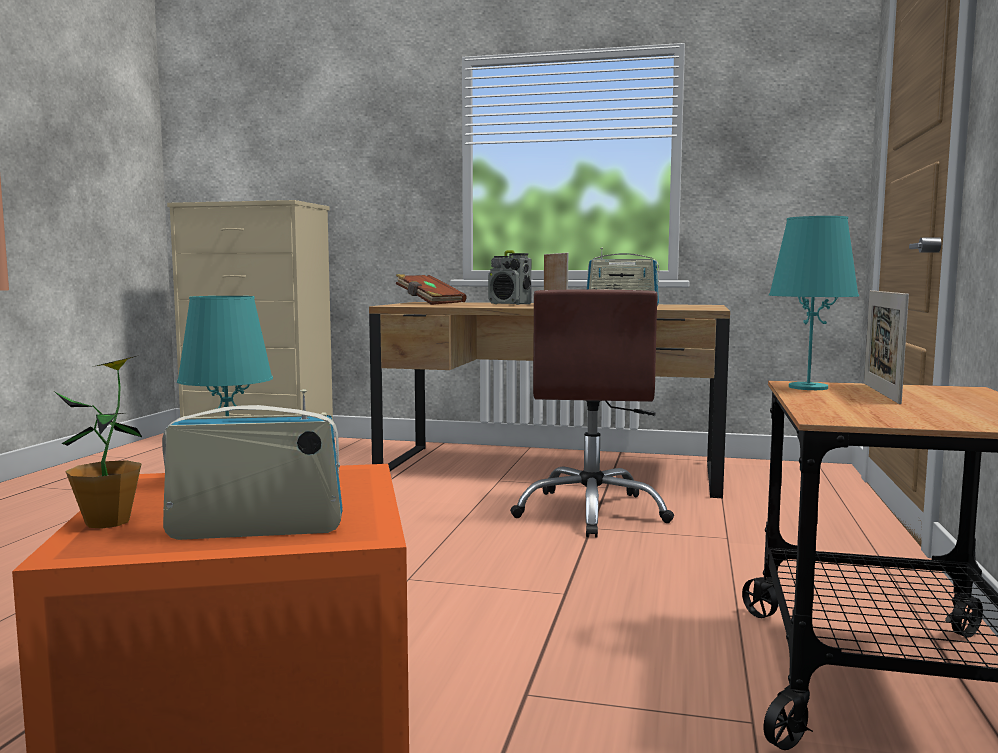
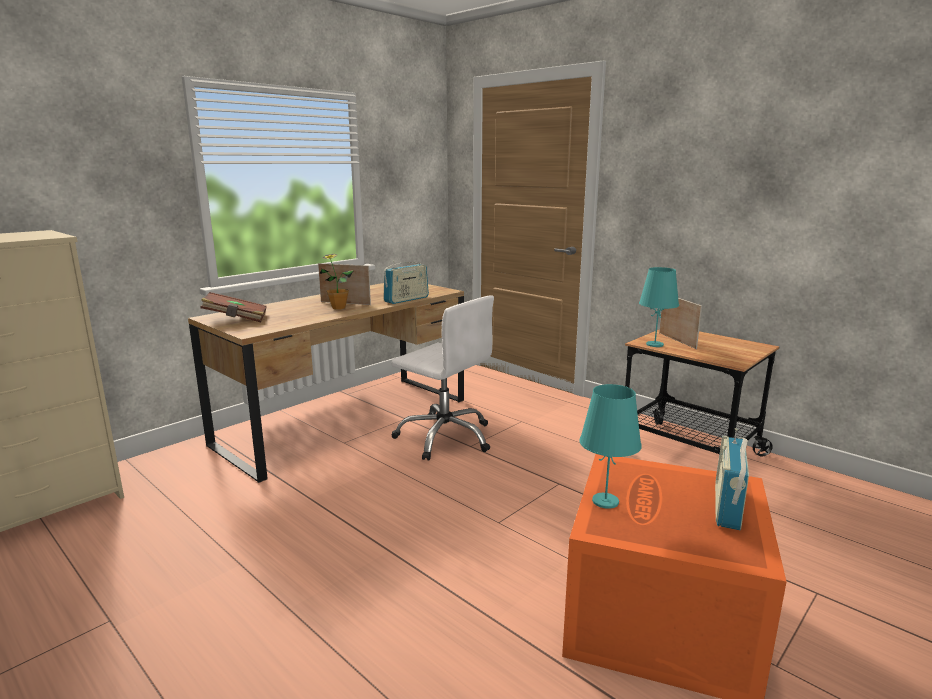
camera: 60 degrees left, 10 degrees up
potted plant [54,355,142,529] -> potted plant moved to [320,254,354,310]
radio [488,250,531,305] -> none
brown office chair [510,290,674,538] -> white office chair [391,295,494,461]
picture frame [864,290,909,404] -> picture frame turned 150 degrees counterclockwise [659,298,702,349]

